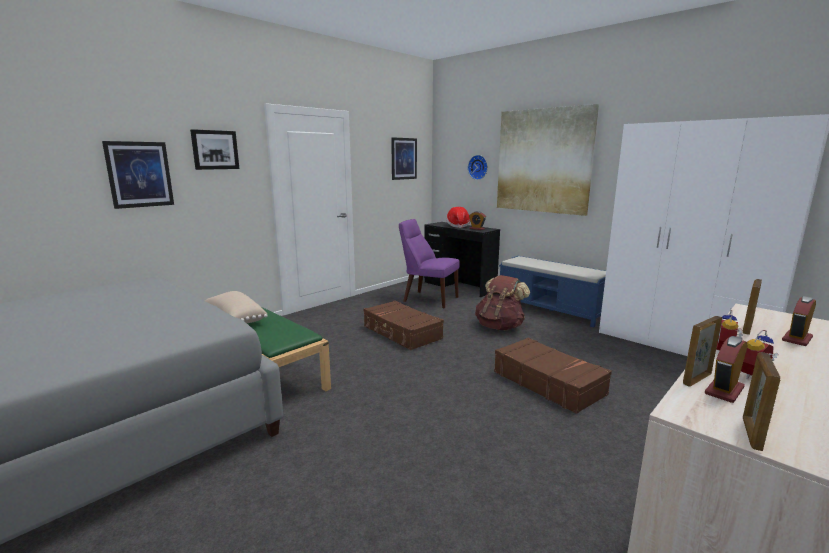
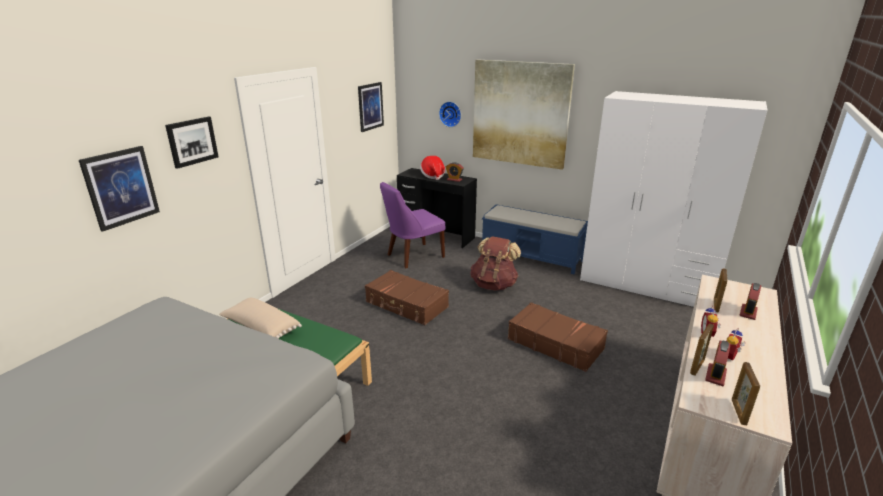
camera: 15 degrees left, 10 degrees up
purple chair [399,219,459,308] -> purple chair turned 45 degrees counterclockwise [380,182,445,268]

